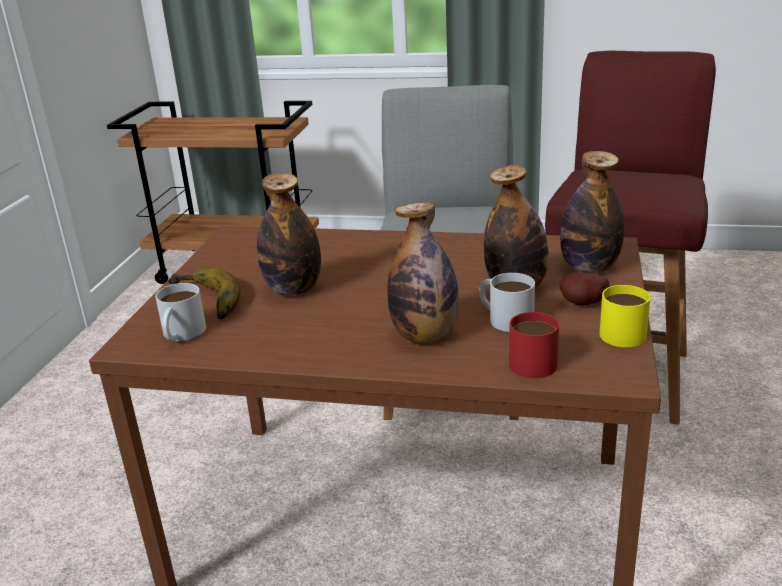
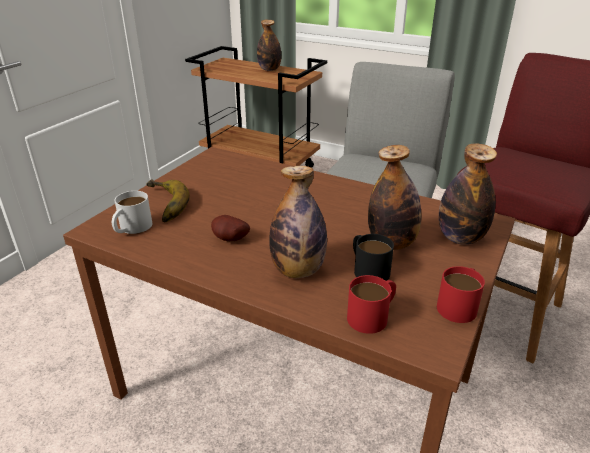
camera: 15 degrees right, 5 degrees up
bottle [257,173,321,296] -> bottle moved to [257,20,281,71]
white mug [479,273,535,332] -> black mug [353,234,394,281]
potato [559,272,609,306] -> potato moved to [211,215,250,241]
yellow mug [599,285,651,347] -> red mug [437,266,485,323]

